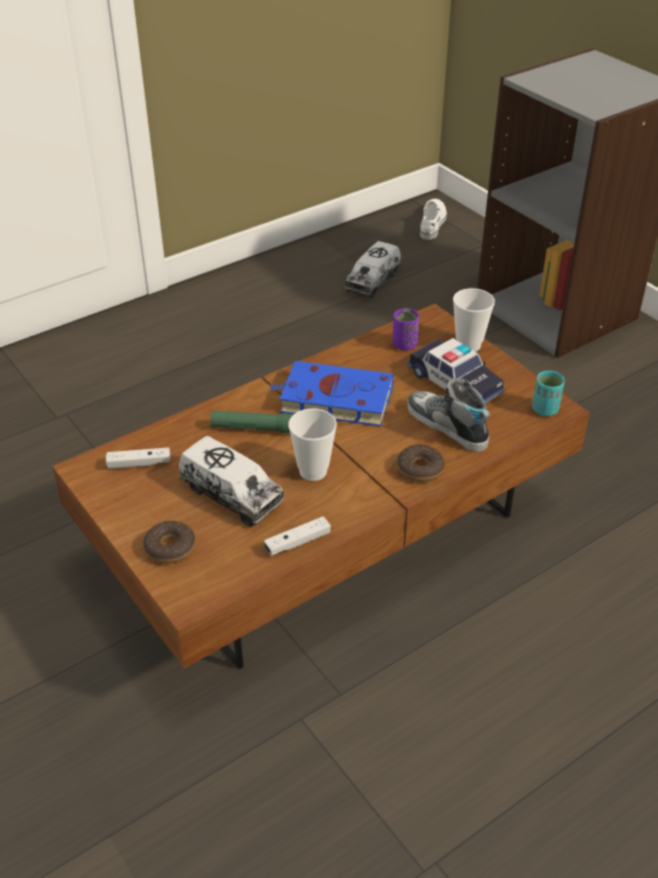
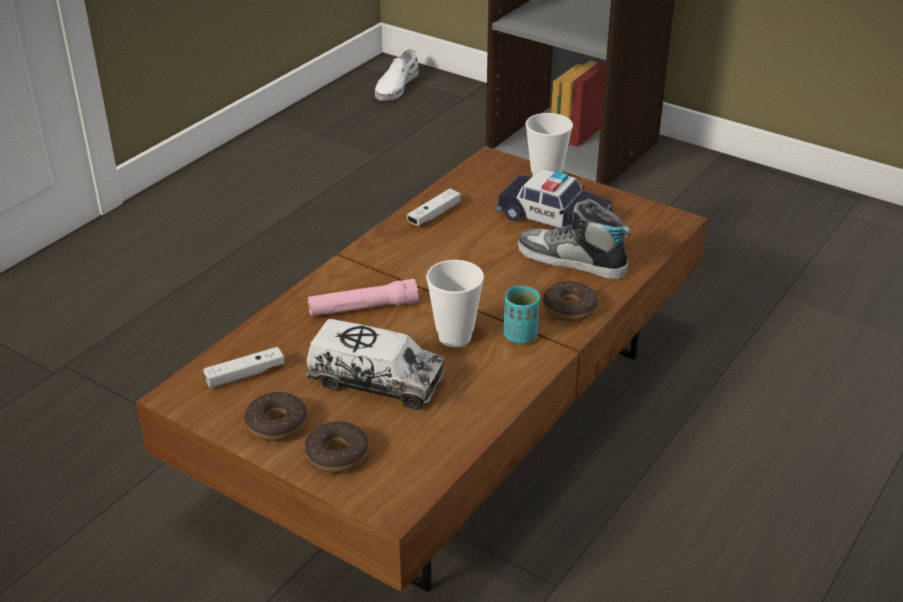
camera: 20 degrees left, 5 degrees down
green flashlight [210,411,294,433] -> pink flashlight [308,279,418,316]
white game controller [264,516,331,555] -> white game controller moved to [407,189,461,226]
blue book [269,361,394,426] -> none
toy truck [345,241,401,298] -> none
purple cup [393,308,419,351] -> none
white shoe [420,199,447,240] -> white shoe turned 150 degrees counterclockwise [375,49,419,101]
turquoise cup [532,371,565,416] -> turquoise cup moved to [503,286,540,344]
none -> donut [244,392,307,441]

